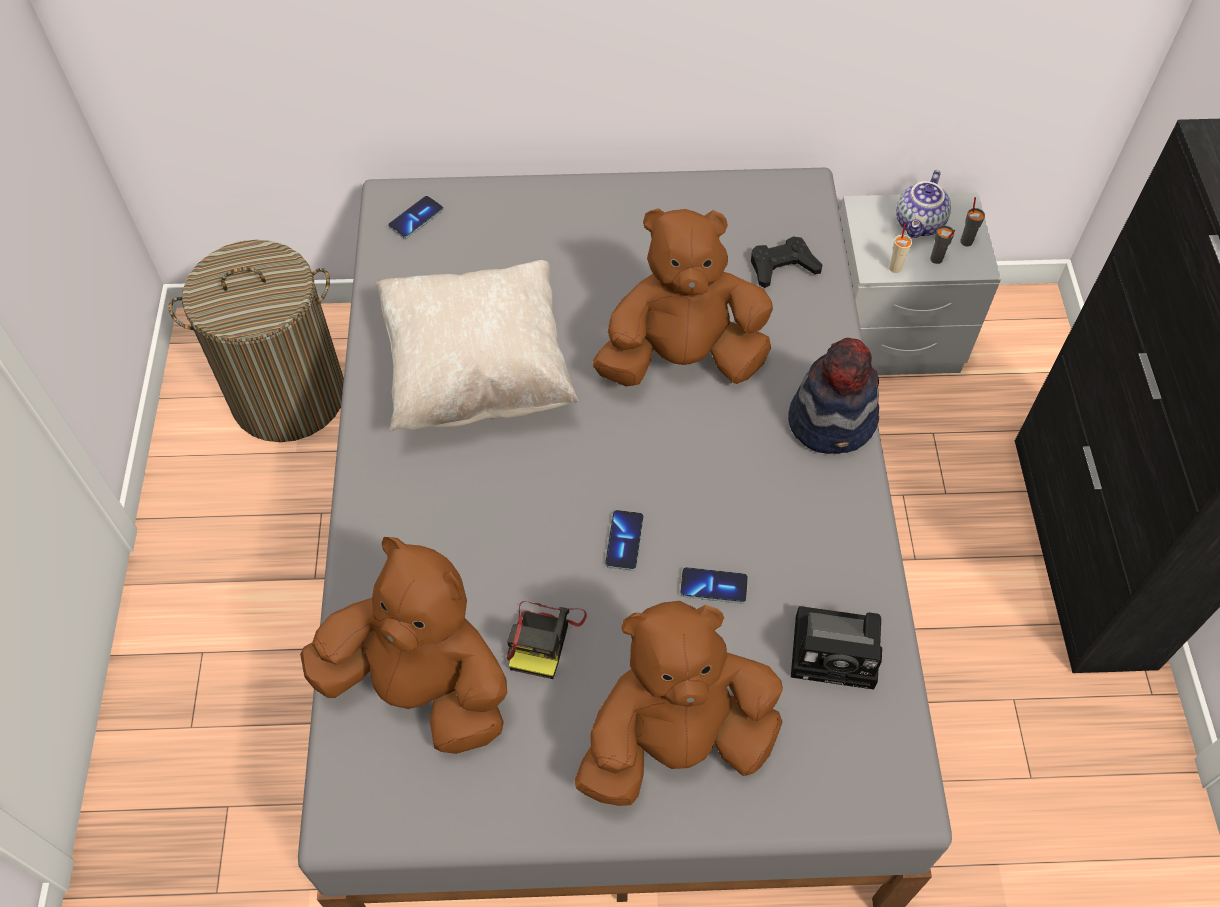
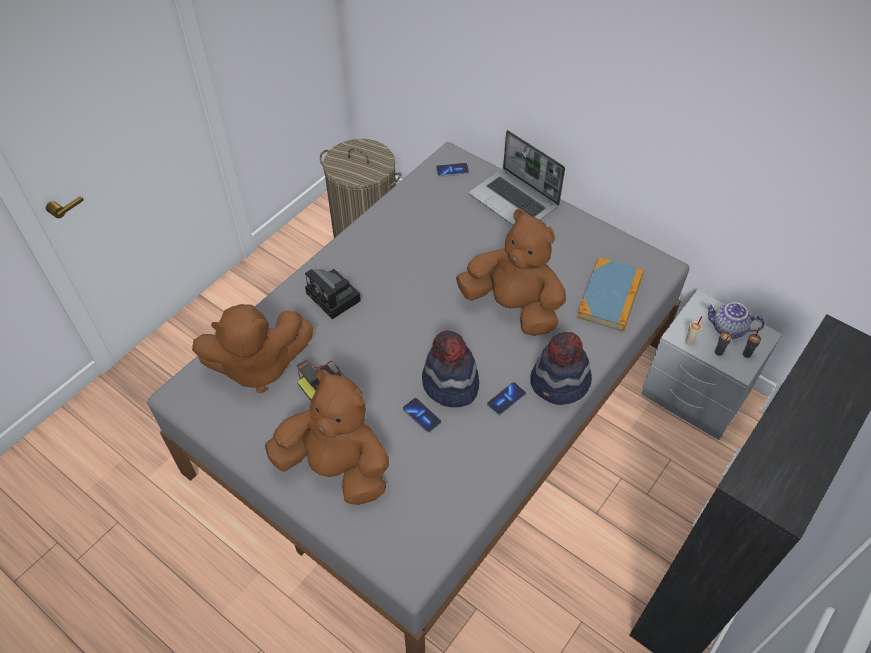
camera: 40 degrees right, 5 degrees down
brown plush toy [300,537,507,754] -> brown plush toy turned 105 degrees clockwise [192,304,313,393]
beige pillow [376,260,580,432] -> none
phone [605,510,644,571] -> phone moved to [487,382,526,416]
black game controller [751,237,822,288] -> book [577,257,644,332]
camera [791,606,882,690] -> camera moved to [305,269,361,319]
teapot [896,170,951,238] -> teapot turned 45 degrees clockwise [705,302,764,339]
none -> hat [422,330,479,407]
none -> laptop [469,130,565,225]

